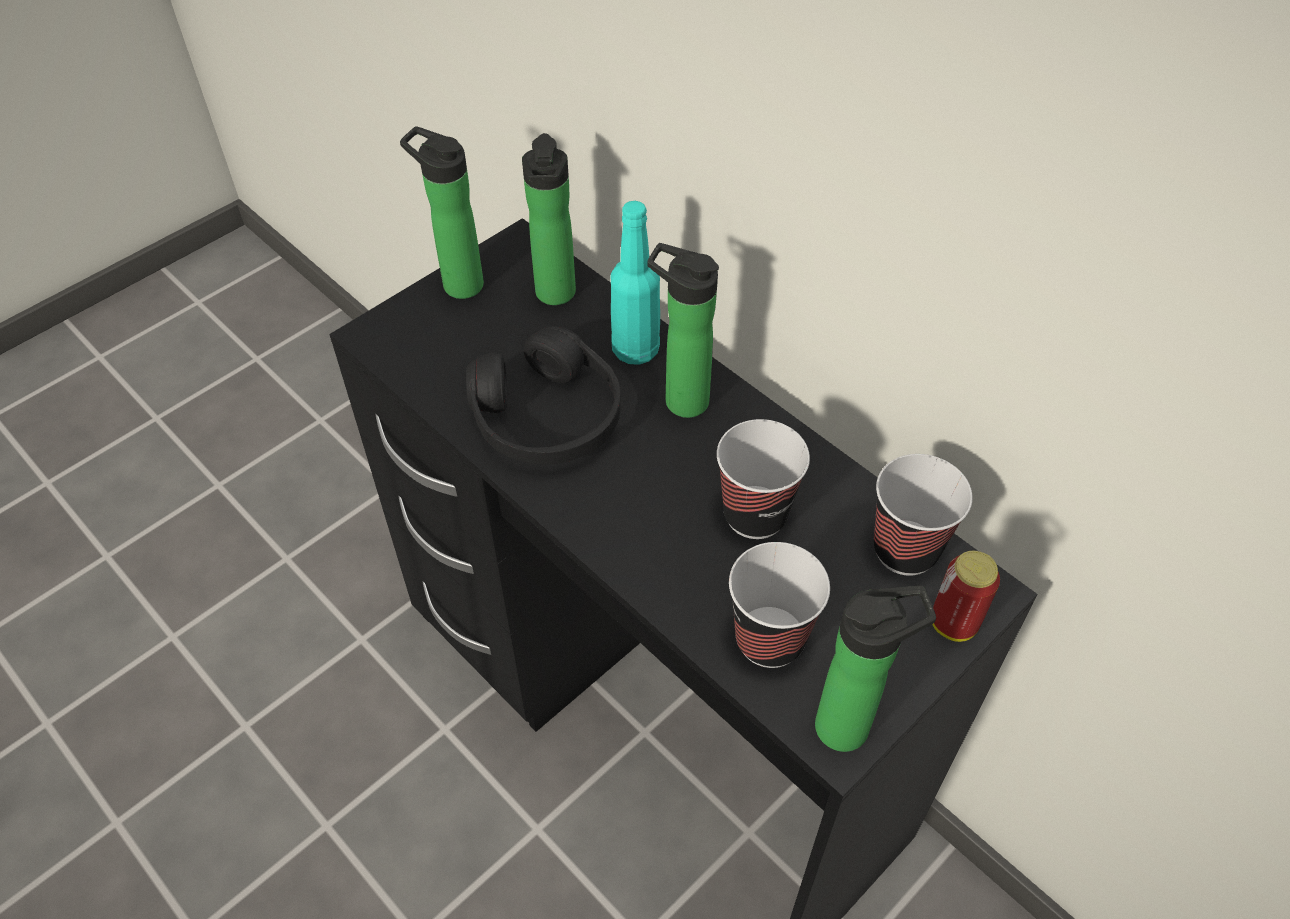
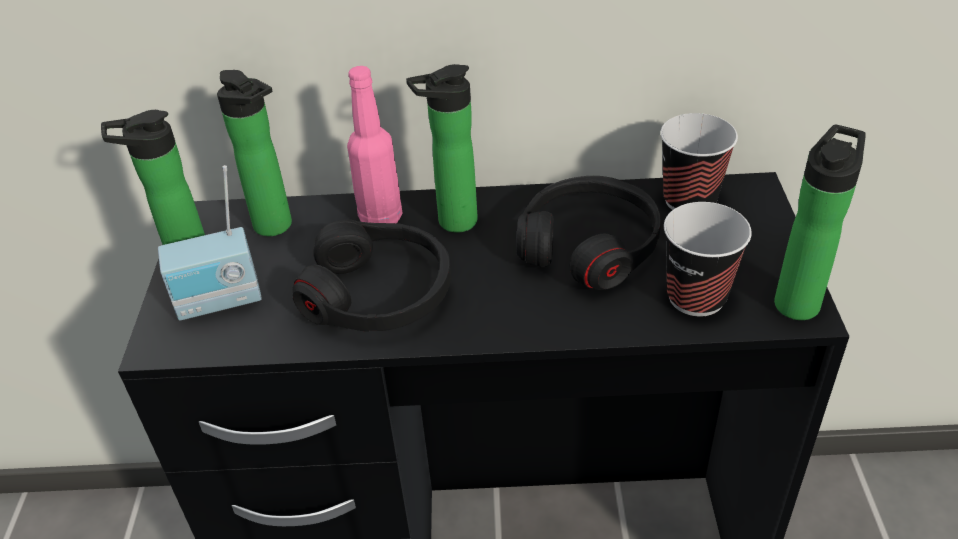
camera: 45 degrees left, 10 degrees down
turquoise bottle [610,201,660,365] -> pink bottle [347,66,402,223]
cup [717,419,810,539] -> black headphones [516,176,661,290]
can [932,551,1000,642] -> none
none -> radio [158,165,262,321]

